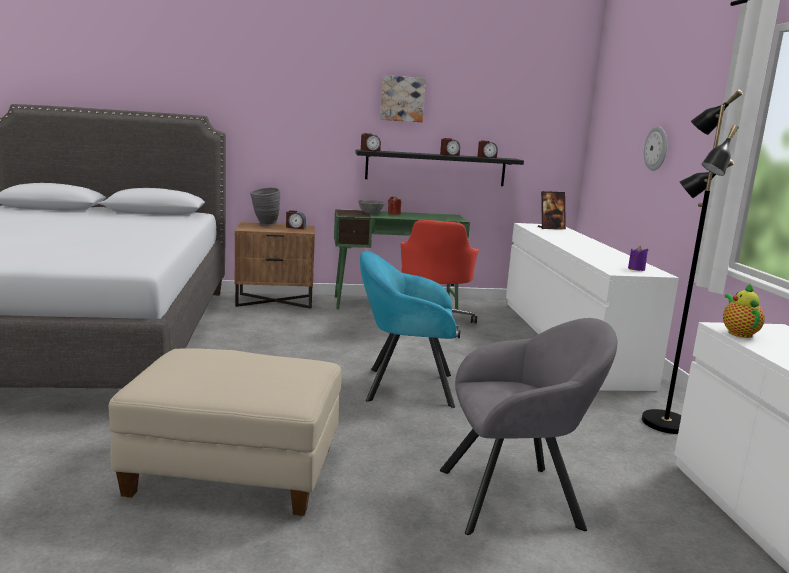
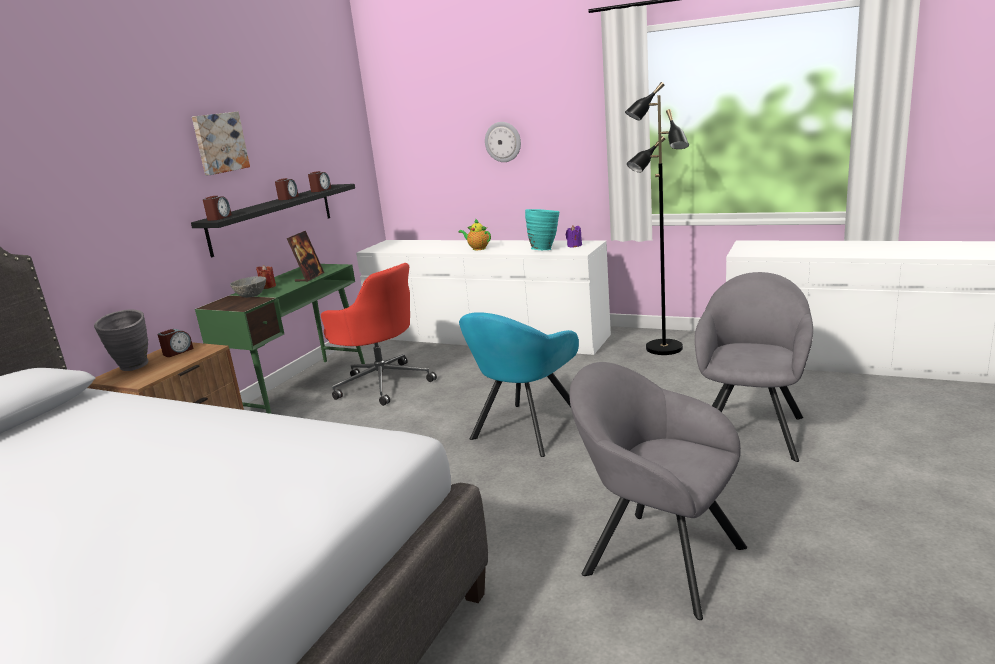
camera: 55 degrees left, 5 degrees up
beige ottoman [108,348,341,516] -> grey armchair [569,362,747,620]
picture frame [538,191,566,229] -> picture frame moved to [287,231,324,282]
teapot [723,284,765,338] -> teapot moved to [458,218,491,250]
none -> turquoise vase [525,209,560,250]

